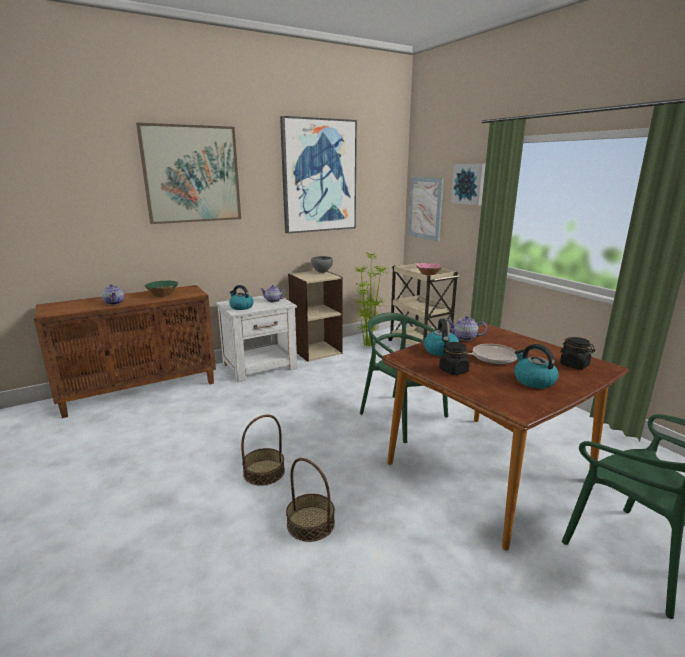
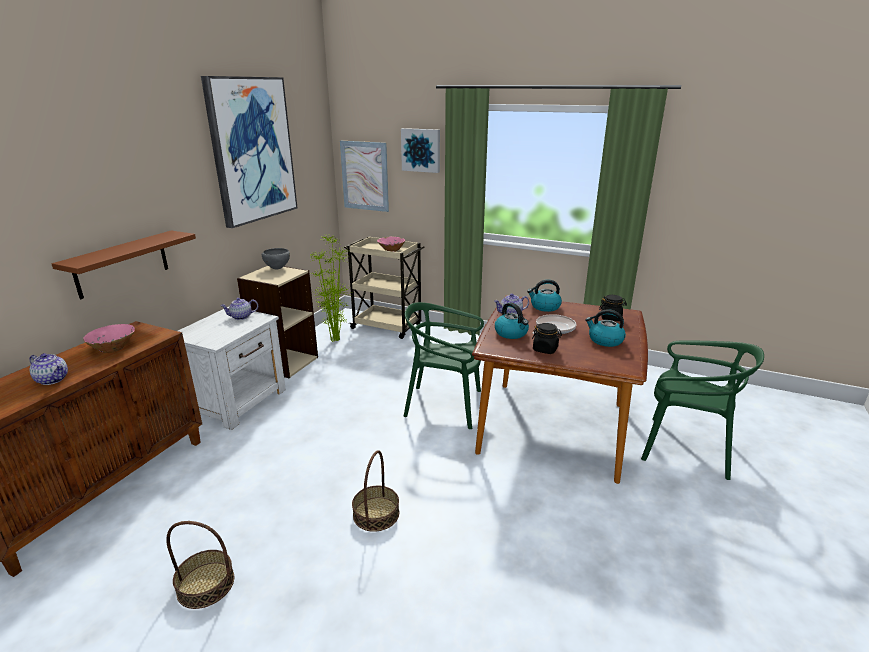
camera: 35 degrees left, 5 degrees up
picture [136,123,241,224] -> none
green bowl [145,280,178,297] -> pink bowl [83,324,135,353]
kettle [229,285,254,310] -> kettle moved to [527,280,562,312]
basket [286,458,335,542] -> basket moved to [166,521,234,609]
none -> brown shelf [52,230,196,299]

